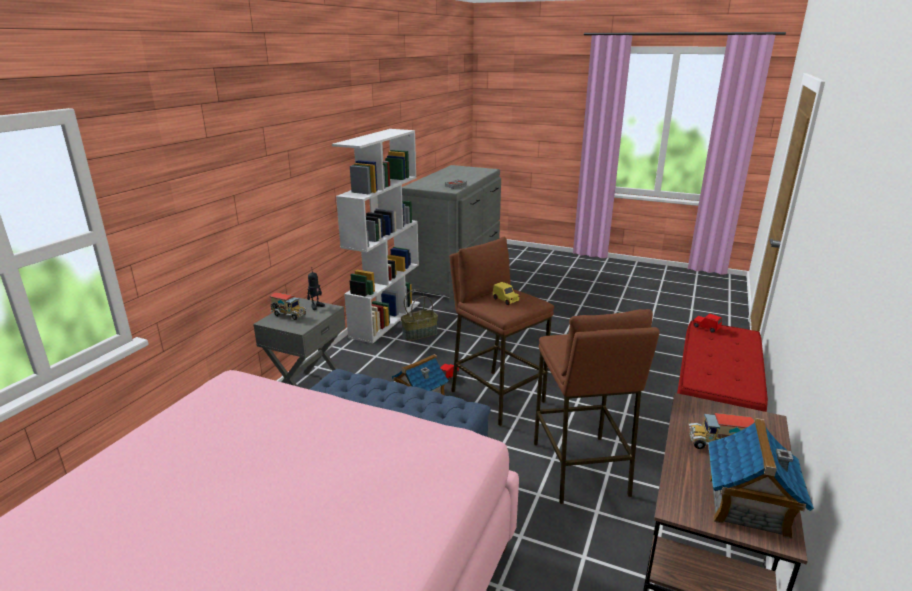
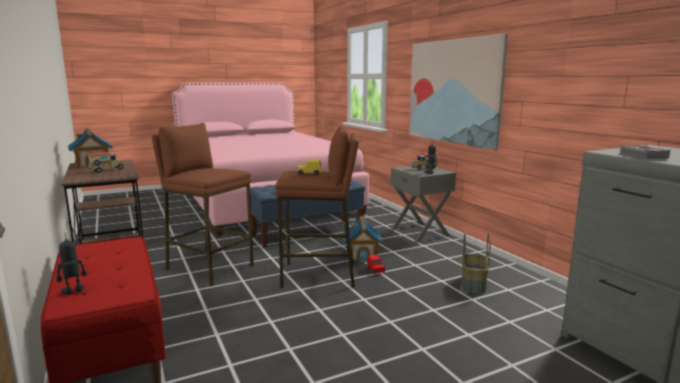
camera: 130 degrees right, 10 degrees down
white bookcase [332,129,420,344] -> none
red toy car [693,314,722,333] -> none
none -> toy robot [56,233,87,295]
none -> picture [409,33,508,151]

